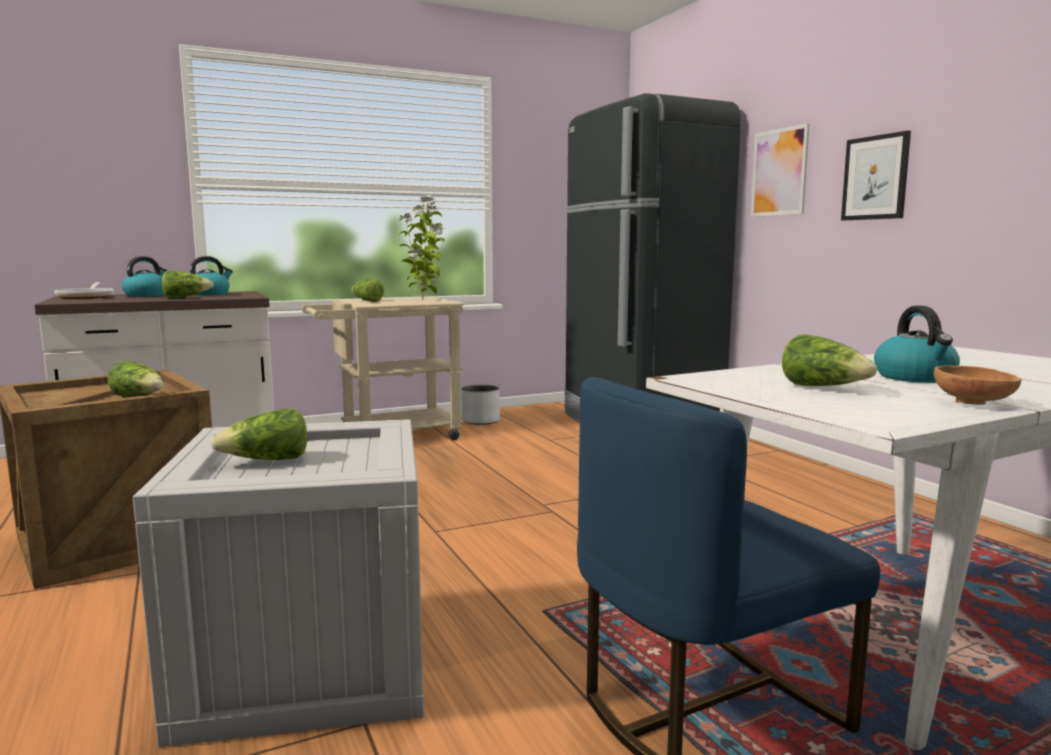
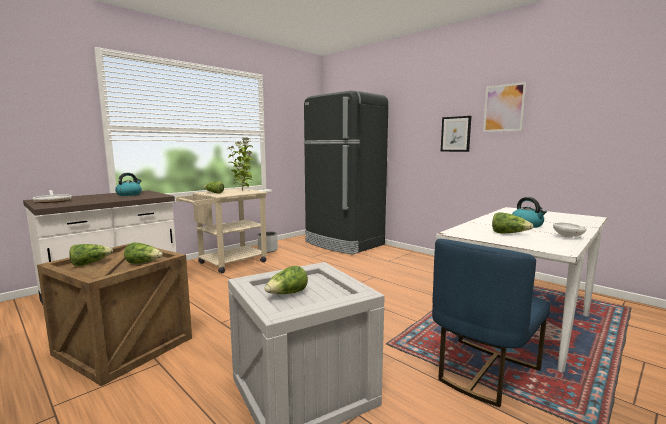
camera: 20 degrees left, 0 degrees up
kettle [122,256,168,297] -> none
lettuce [161,271,214,298] -> lettuce moved to [69,244,113,266]
picture [751,123,810,217] -> picture moved to [483,82,527,132]
brown bowl [934,366,1022,405] -> white bowl [553,222,587,238]

